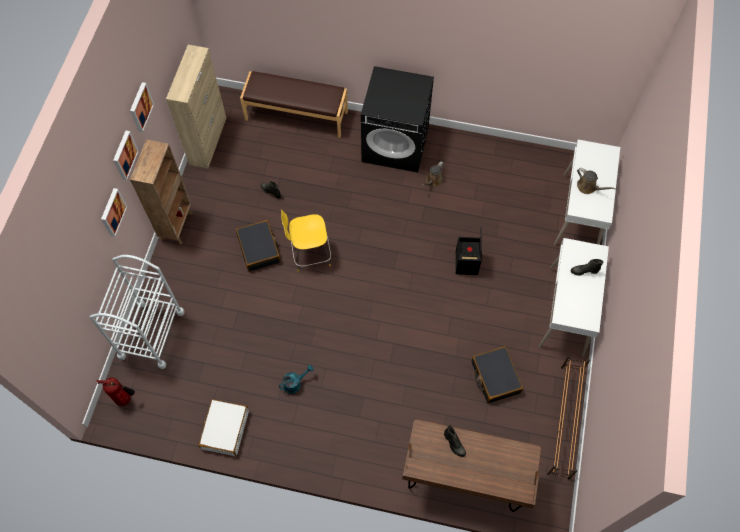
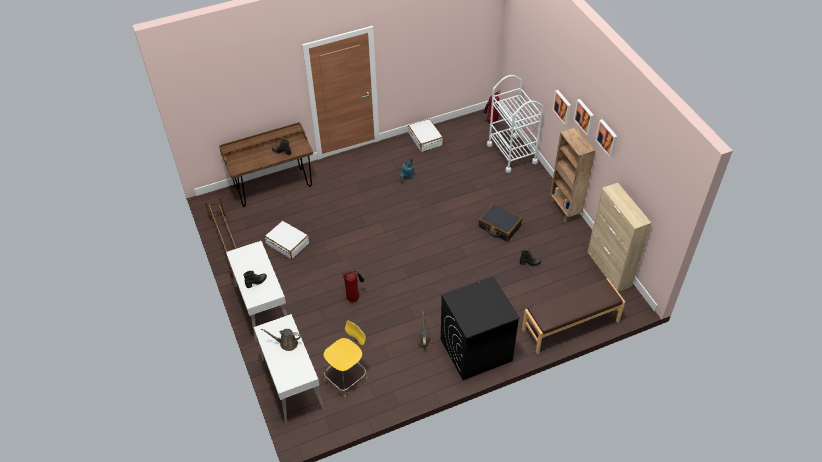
camera: 145 degrees right, 15 degrees down
yellow chair [281,209,331,272] -> yellow chair moved to [323,321,367,397]
black storage box [456,227,482,275] -> fire extinguisher [342,271,364,302]
black suitcase [472,346,523,404] -> white suitcase [265,220,309,259]

